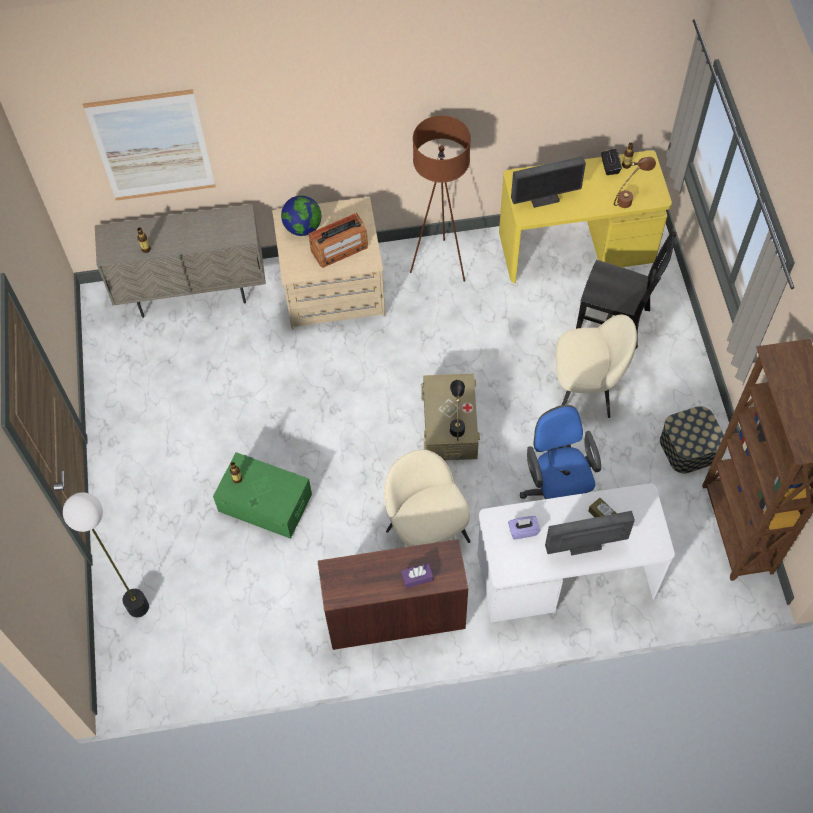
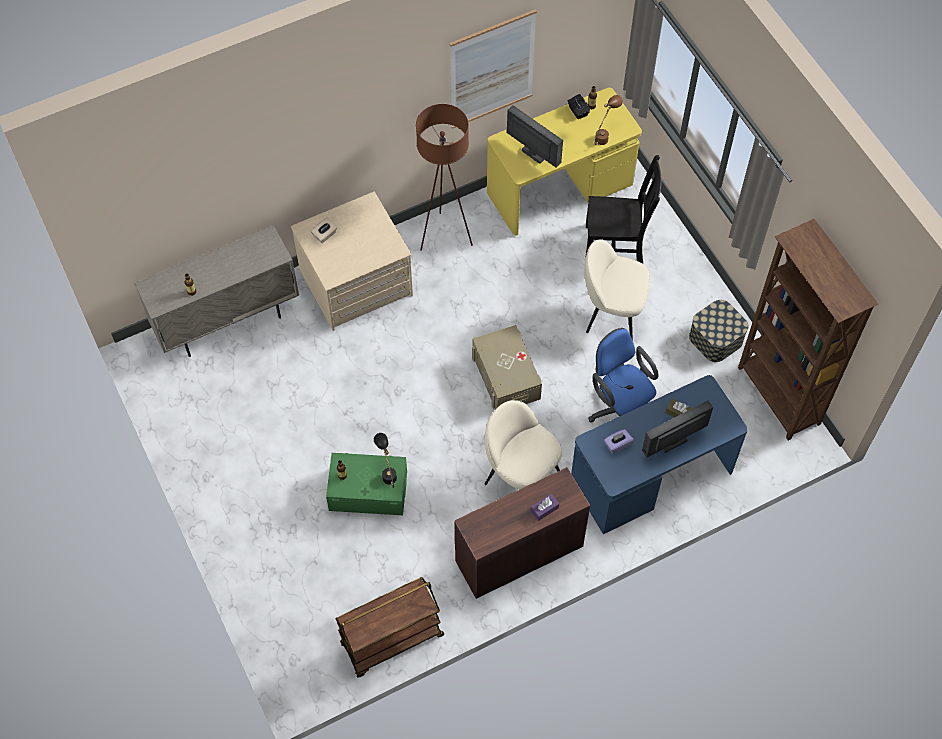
camera: 20 degrees left, 0 degrees up
floor lamp [63,492,149,617] -> none
picture [83,89,215,201] -> picture moved to [450,9,537,129]
globe [281,195,321,236] -> beige tissue box [311,217,337,243]
radio [308,213,368,268] -> none
black table lamp [450,380,465,441] -> black table lamp moved to [374,433,397,488]
white desk [477,483,675,622] -> blue desk [571,375,748,534]
monitor [511,156,586,208] -> monitor turned 105 degrees counterclockwise [507,105,563,167]
beige chair [556,315,637,418] -> beige chair turned 150 degrees counterclockwise [585,239,651,341]
none -> brown cart [335,577,444,678]

